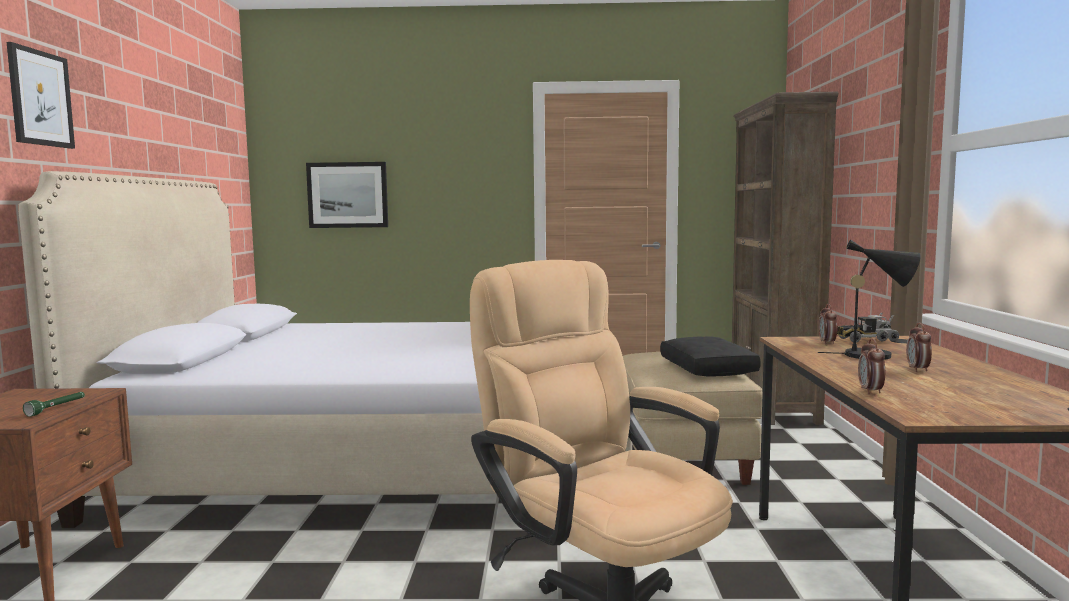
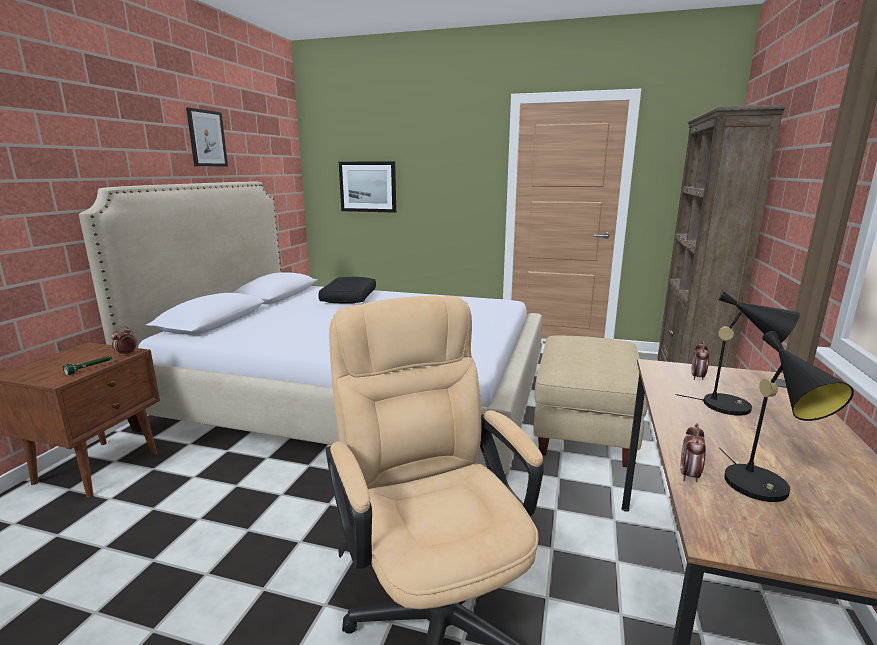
camera: 15 degrees right, 10 degrees up
picture [7,42,75,149] -> picture moved to [186,107,228,166]
black pillow [660,337,761,376] -> black pillow moved to [318,277,376,304]
toy truck [837,312,899,342] -> none
alarm clock [906,323,932,372] -> alarm clock moved to [111,326,137,356]
none -> black table lamp [719,331,854,502]

